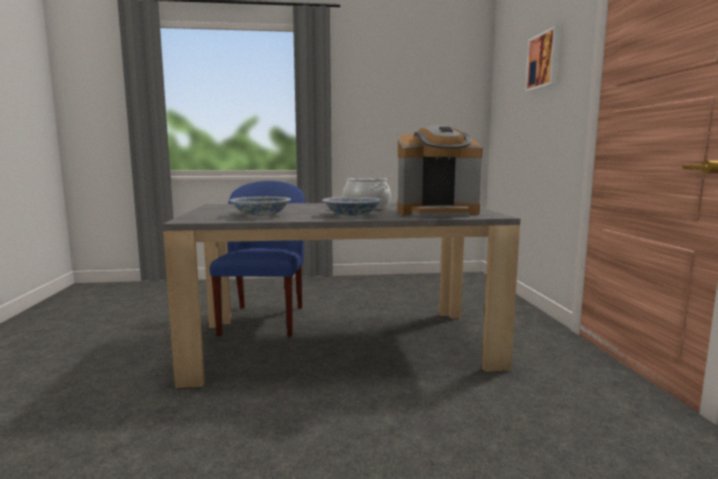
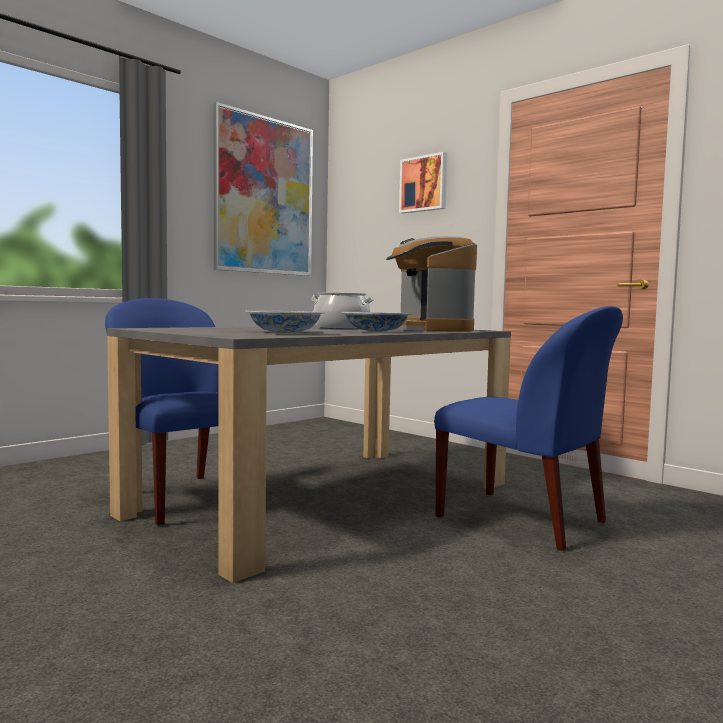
camera: 40 degrees left, 5 degrees down
coffee machine [397,126,483,217] -> coffee machine turned 120 degrees clockwise [386,236,477,332]
none -> picture [214,102,313,276]
none -> blue chair [434,306,623,551]

